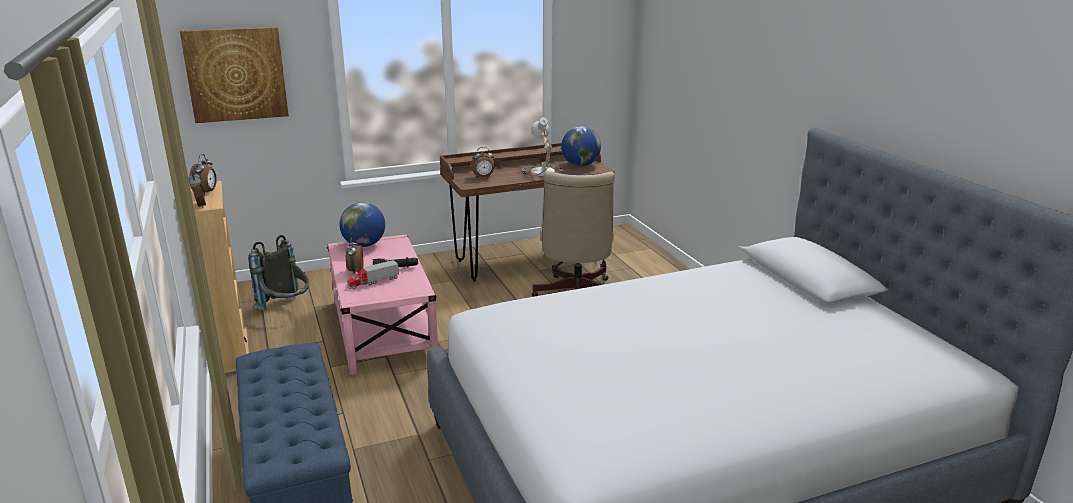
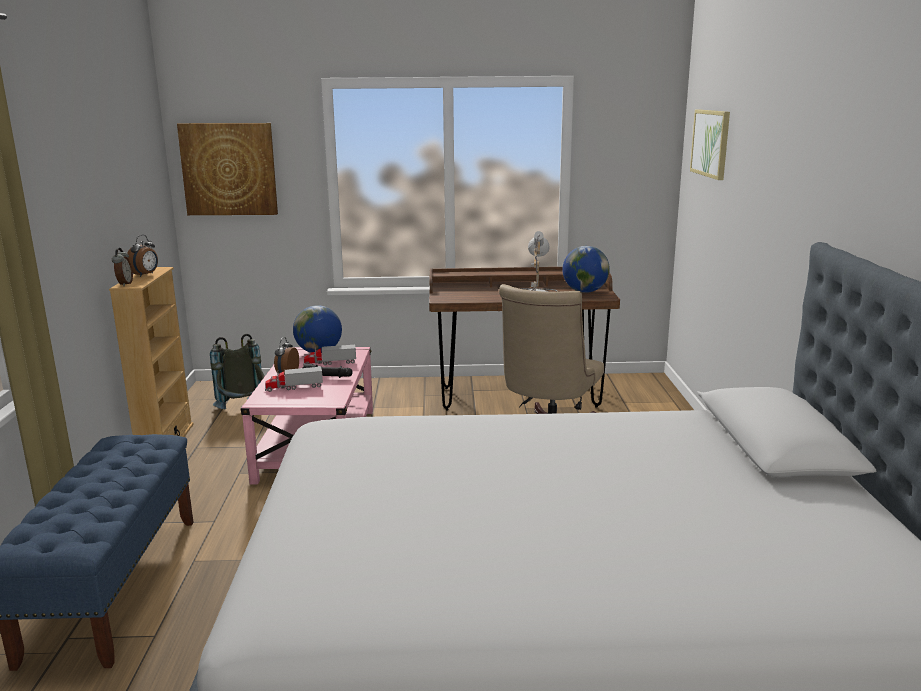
camera: 20 degrees right, 5 degrees down
alarm clock [471,147,495,178] -> none
none -> toy truck [303,345,356,365]
none -> picture [690,109,730,180]

